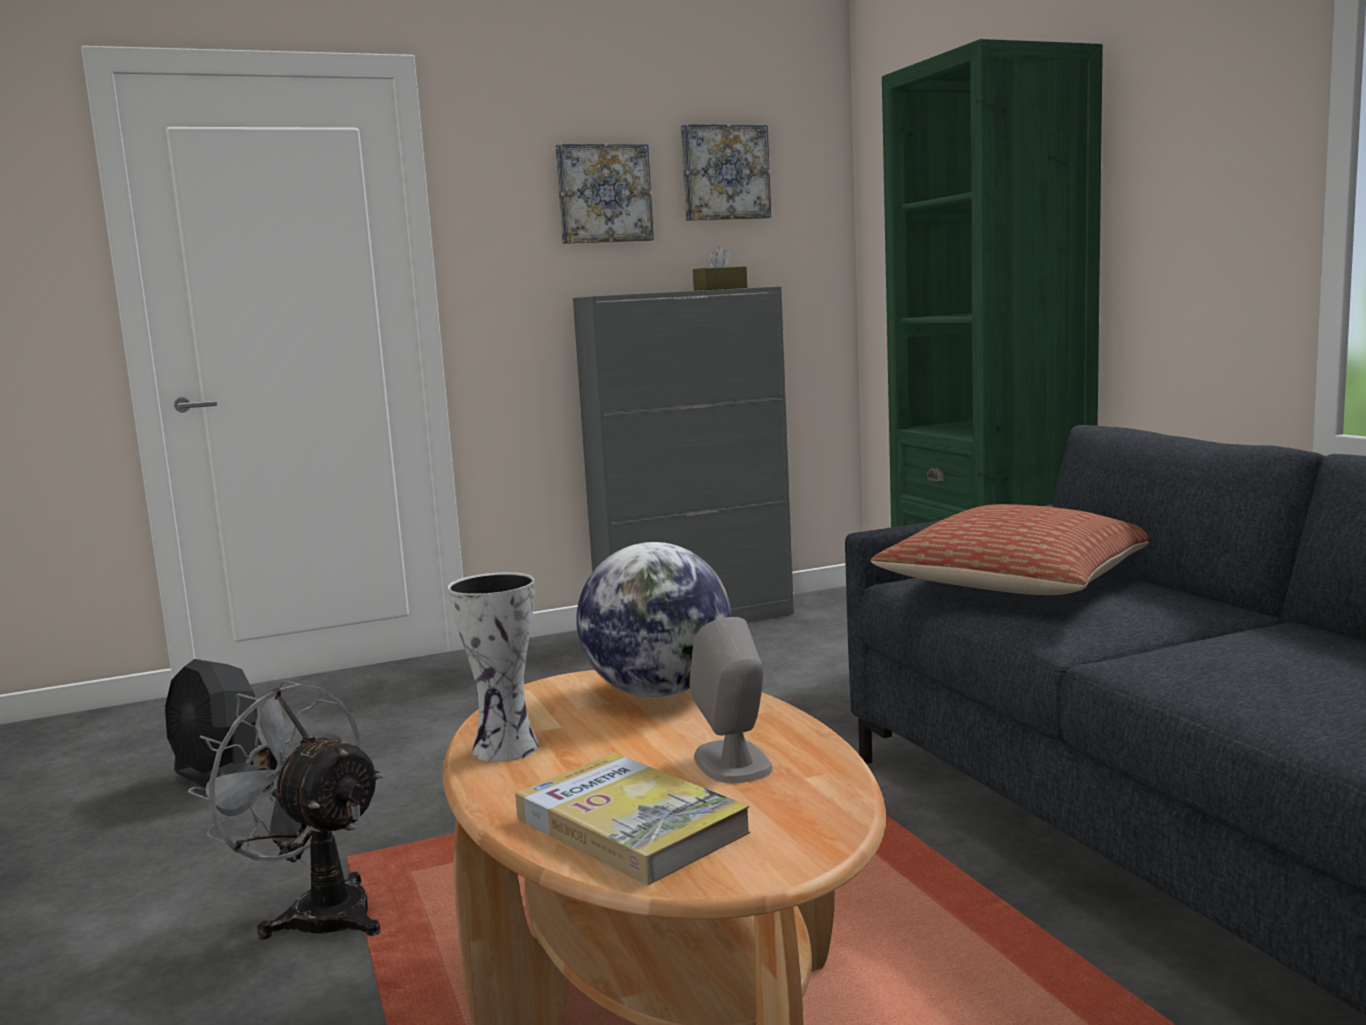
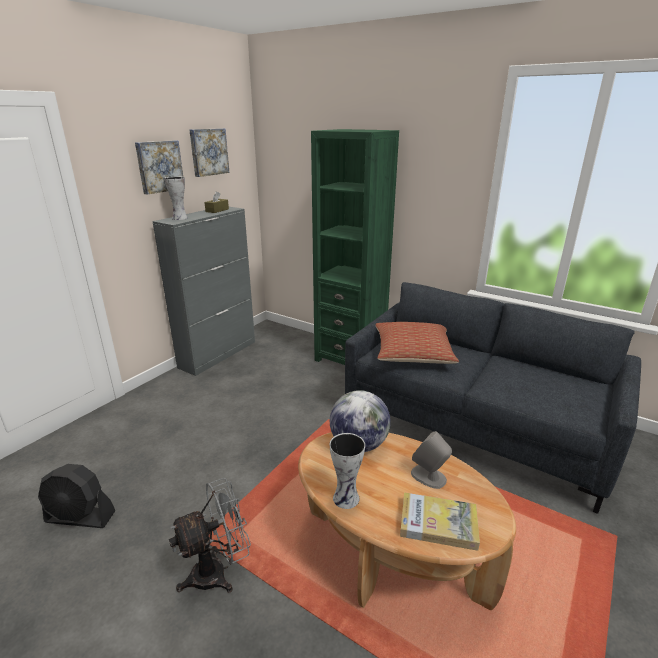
camera: 35 degrees left, 15 degrees up
grey fan [188,681,383,940] -> grey fan turned 150 degrees clockwise [169,478,251,592]
none -> vase [164,176,188,220]

